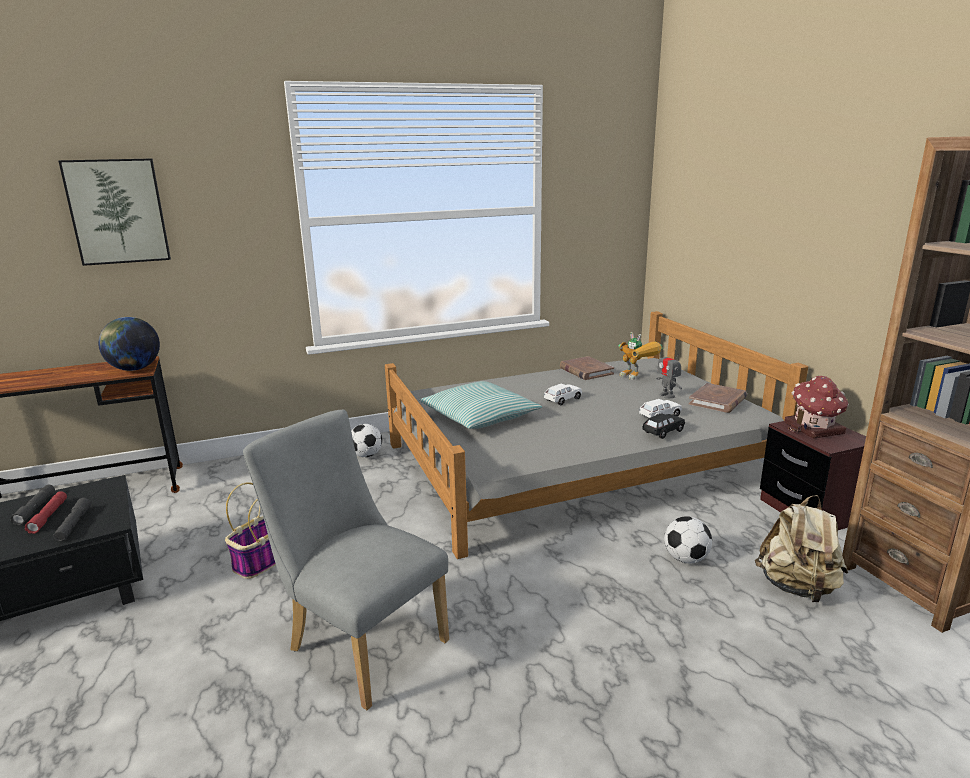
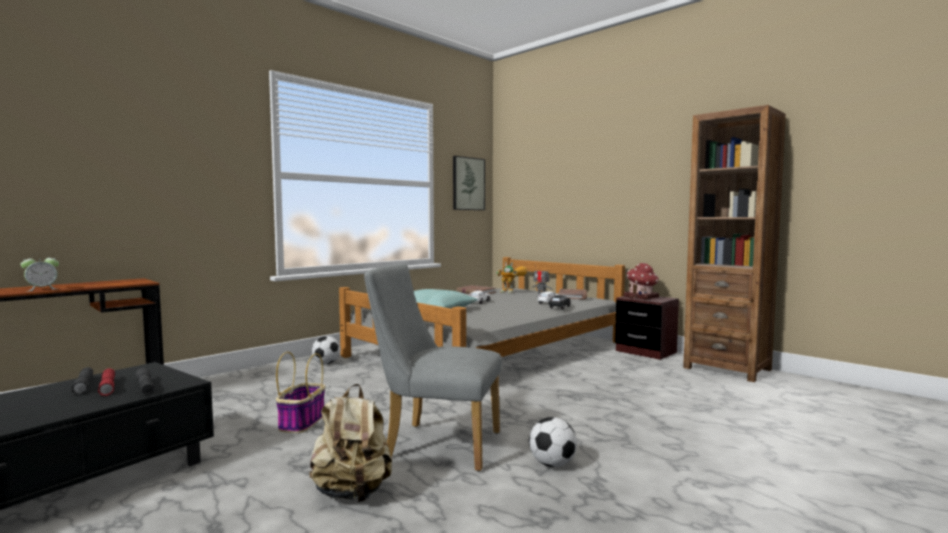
camera: 25 degrees left, 15 degrees down
picture [58,158,171,266] -> picture moved to [453,156,485,210]
globe [98,317,160,371] -> none
football [664,516,712,563] -> football moved to [529,417,577,467]
beige backpack [755,495,848,602] -> beige backpack moved to [309,384,392,502]
none -> alarm clock [21,253,59,292]

